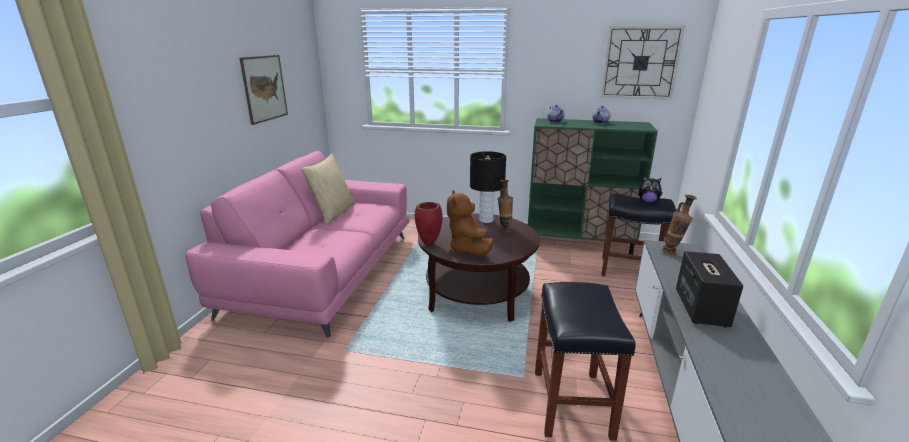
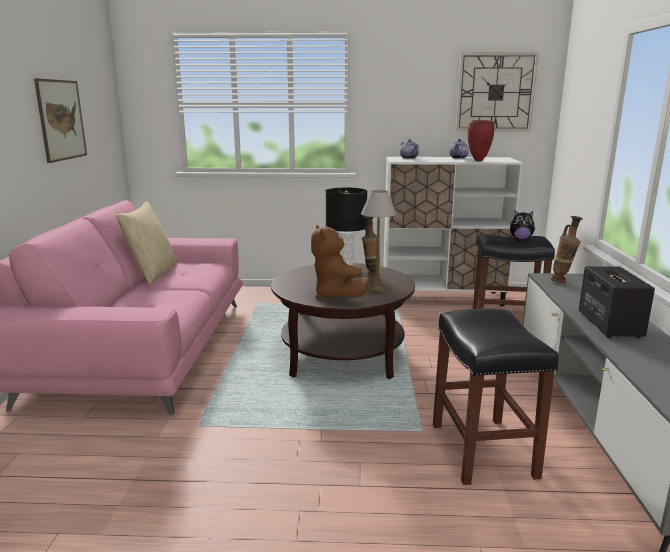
camera: 10 degrees left, 5 degrees down
red vase [415,202,443,246] -> red vase moved to [468,120,494,161]
green cabinet [528,118,658,255] -> white cabinet [383,157,523,306]
none -> table lamp [361,190,396,292]

